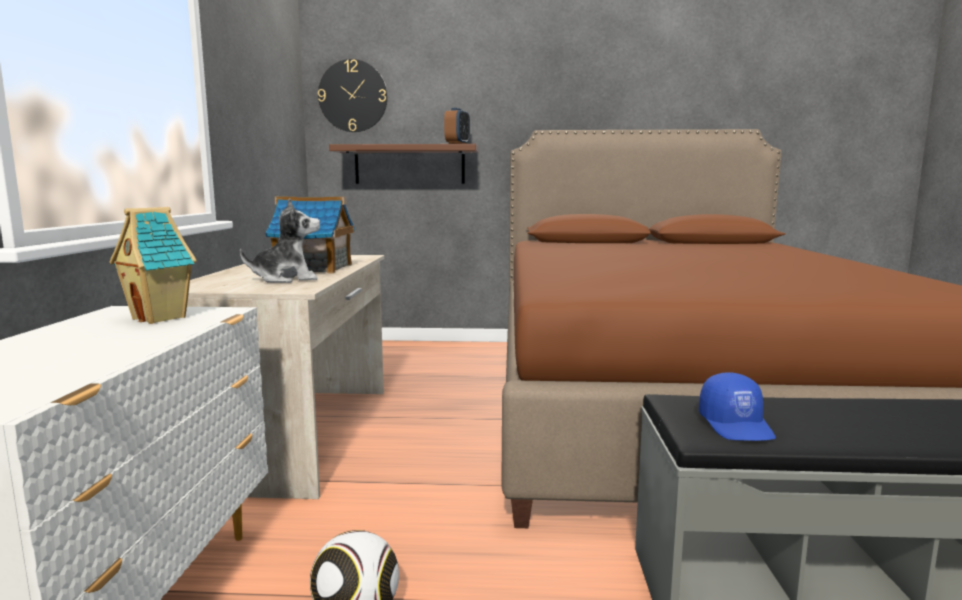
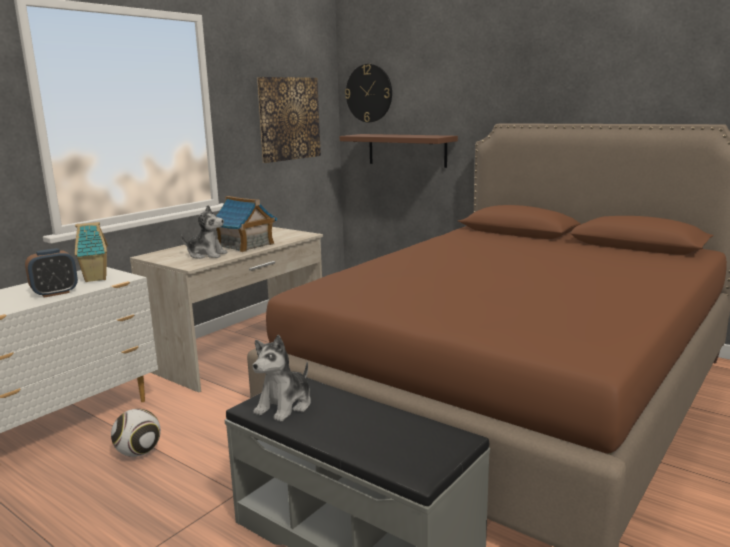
camera: 35 degrees right, 5 degrees up
alarm clock [444,108,470,144] -> alarm clock moved to [25,248,78,298]
blue cap [699,372,776,441] -> plush toy [252,335,311,422]
none -> picture [257,77,321,163]

